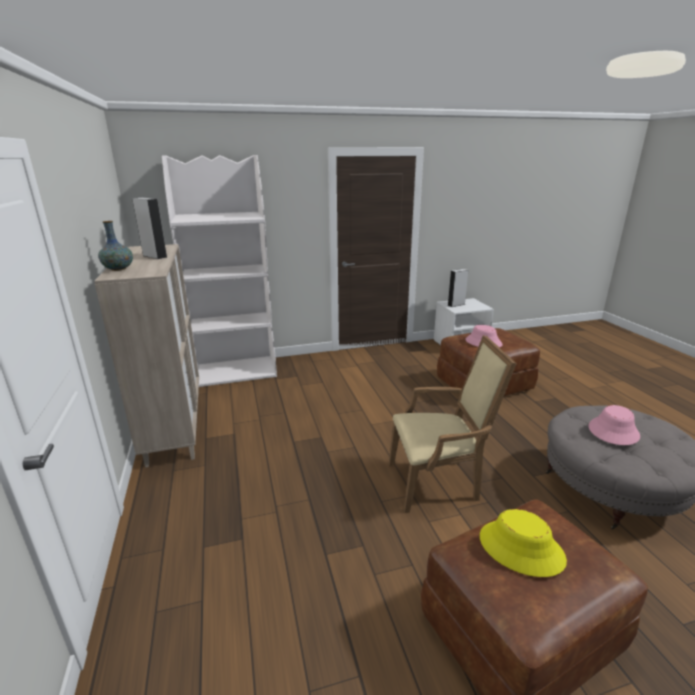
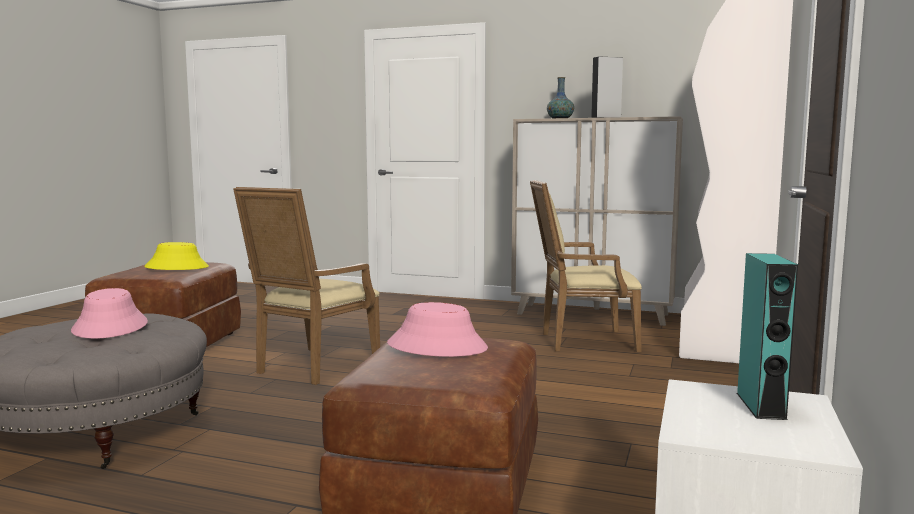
camera: 125 degrees right, 15 degrees down
grey speaker [448,269,468,307] -> turquoise speaker [737,253,798,420]
none -> beige armchair [530,180,642,352]

